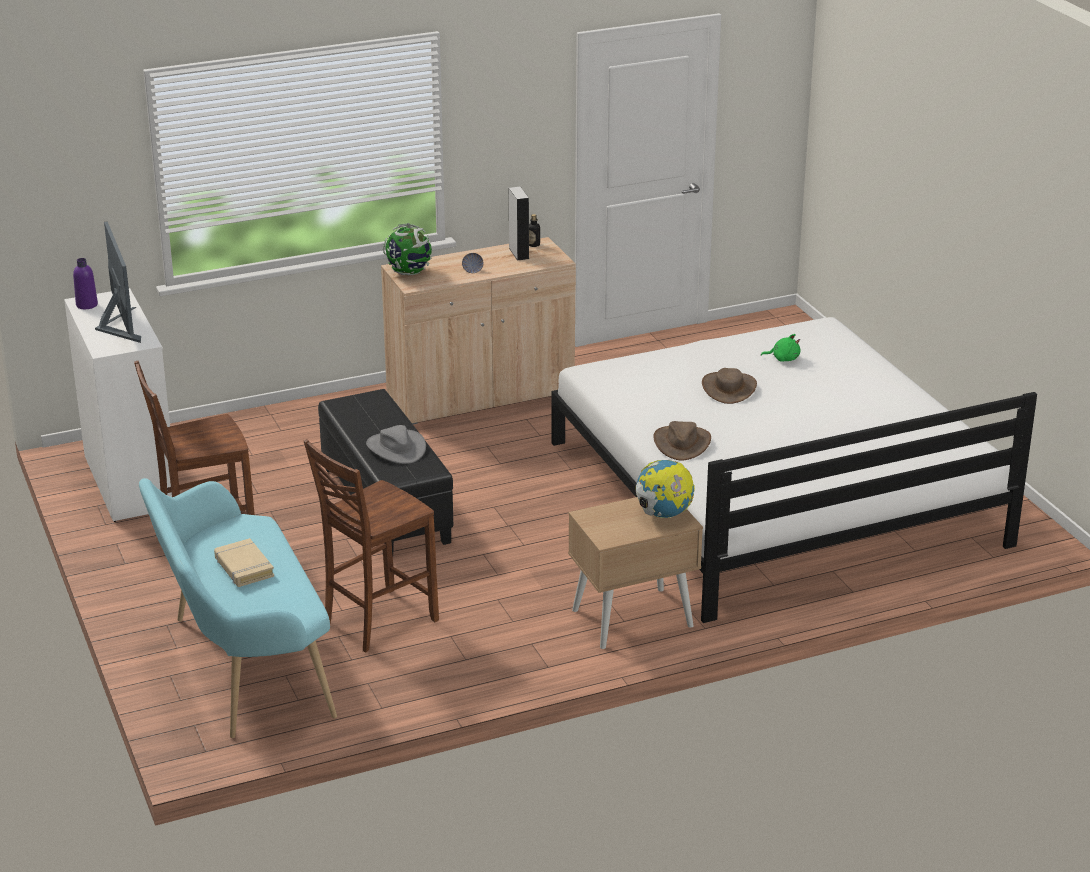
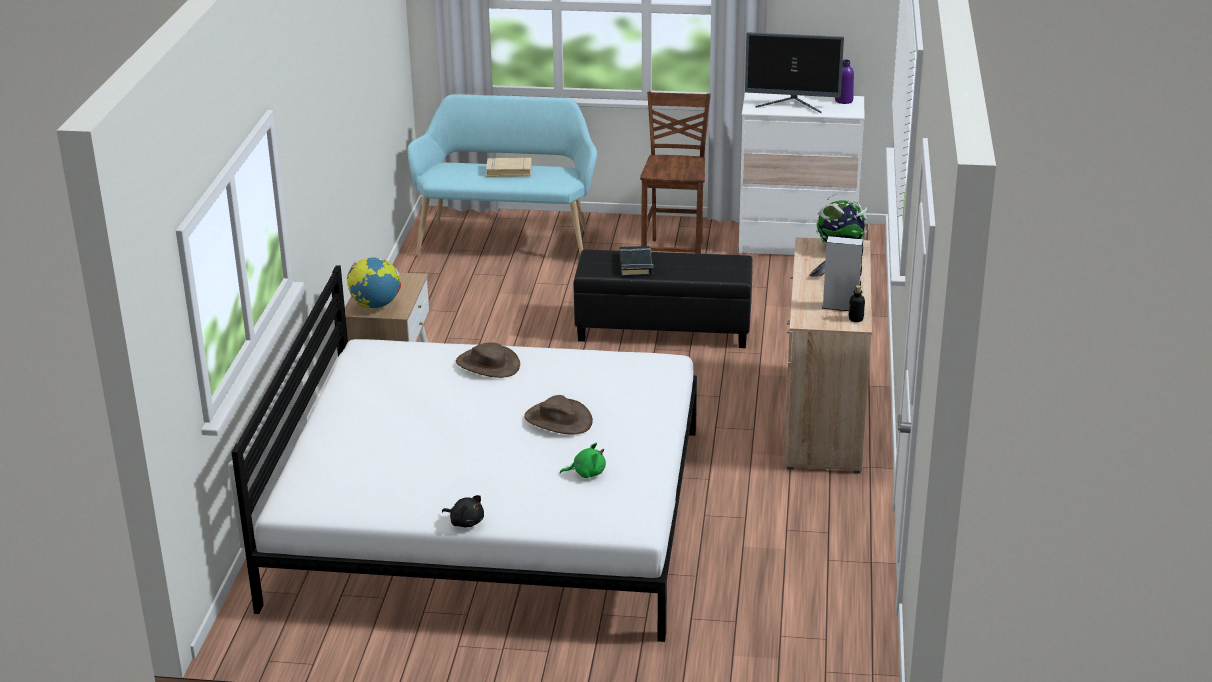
camera: 120 degrees right, 0 degrees up
brown chair [304,439,439,652] -> none
grey hat [366,425,426,464] -> black book [620,246,653,277]
green plush toy [761,334,801,362] -> green plush toy turned 135 degrees counterclockwise [560,443,606,478]
none -> black plush toy [442,495,484,527]

